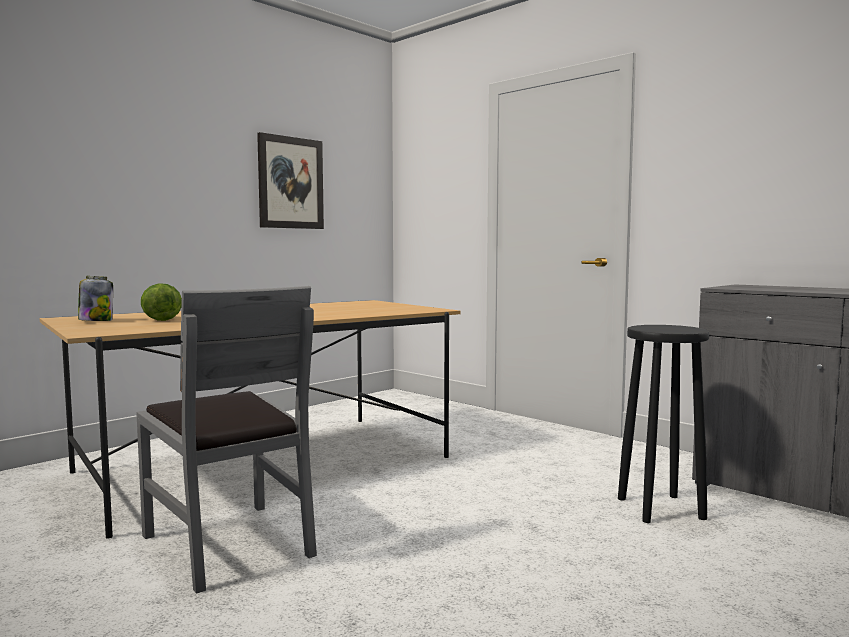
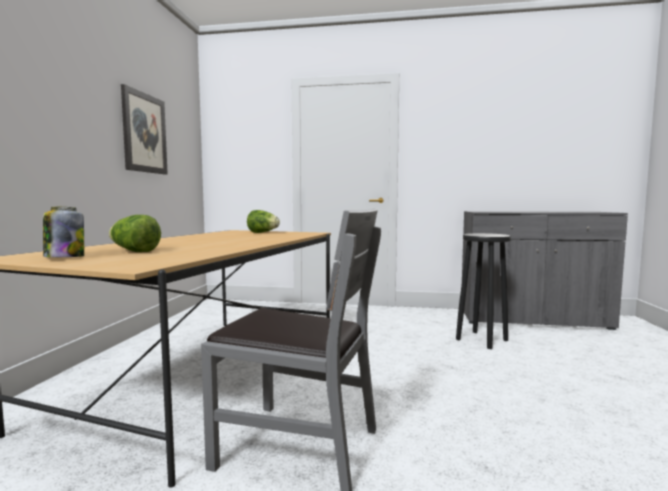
camera: 35 degrees left, 0 degrees up
none -> lettuce [247,210,280,233]

